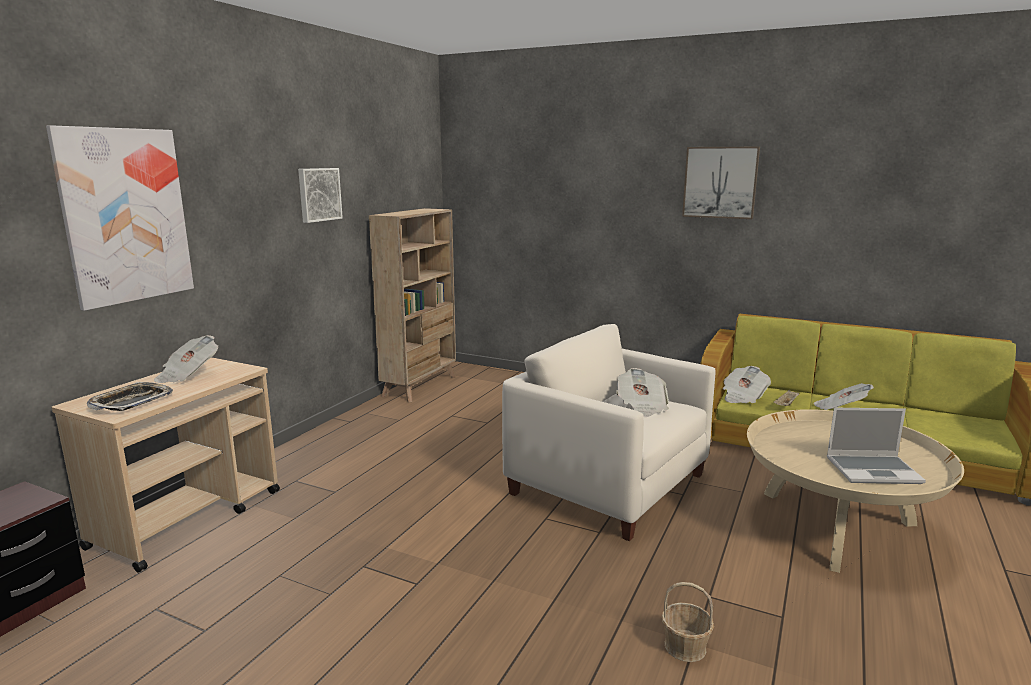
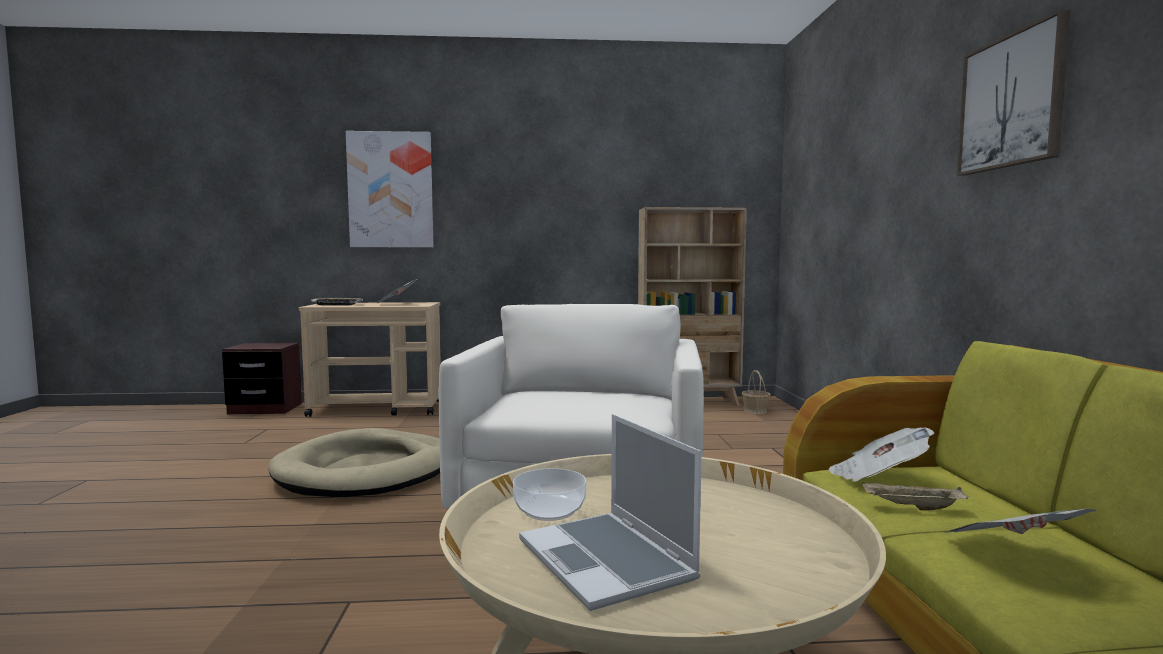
camera: 60 degrees right, 10 degrees down
picture [298,168,343,223] -> none
newspaper [616,368,669,417] -> none
basket [662,582,714,662] -> basket moved to [741,370,771,414]
none -> beige dog bed [268,428,440,497]
none -> bowl [513,468,586,521]

